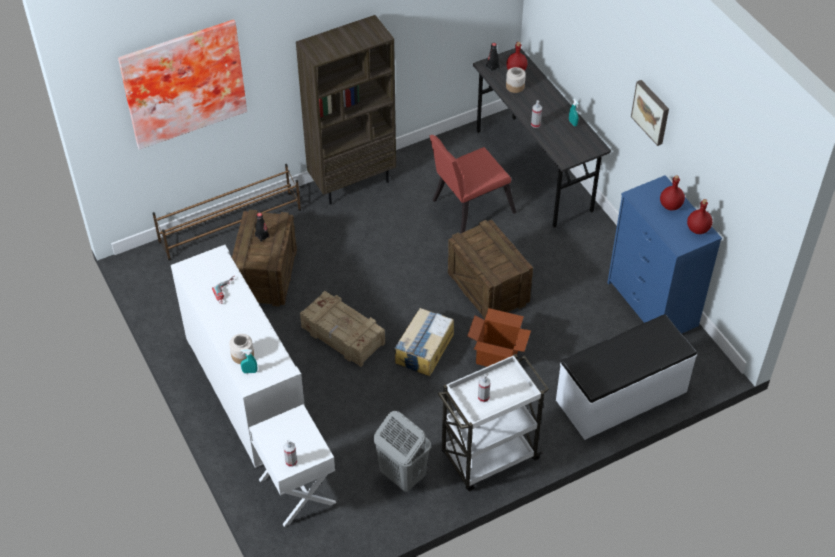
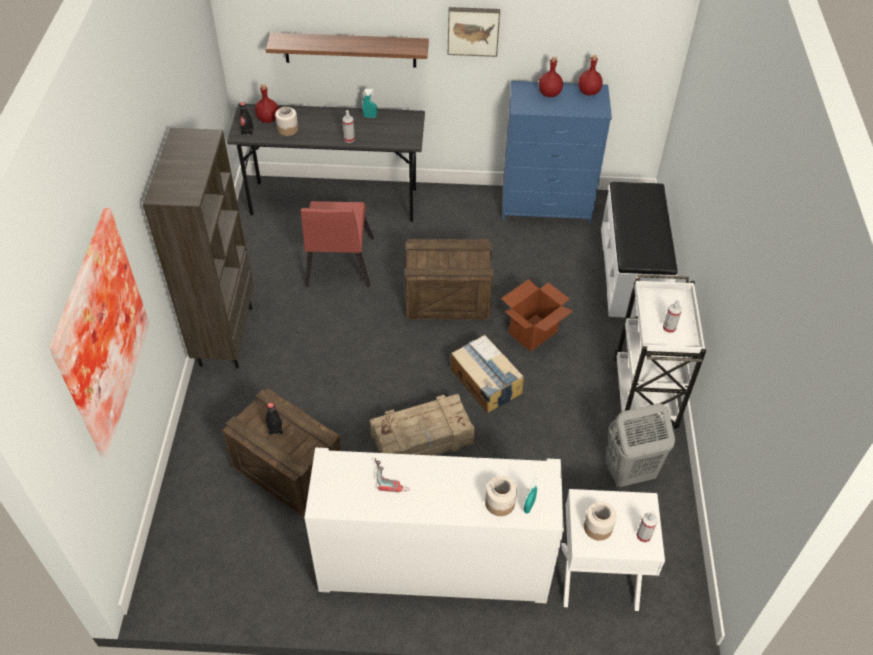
camera: 60 degrees left, 0 degrees up
brown shoe rack [152,164,301,260] -> none
none -> shelf [266,33,429,68]
none -> jar [584,502,617,540]

